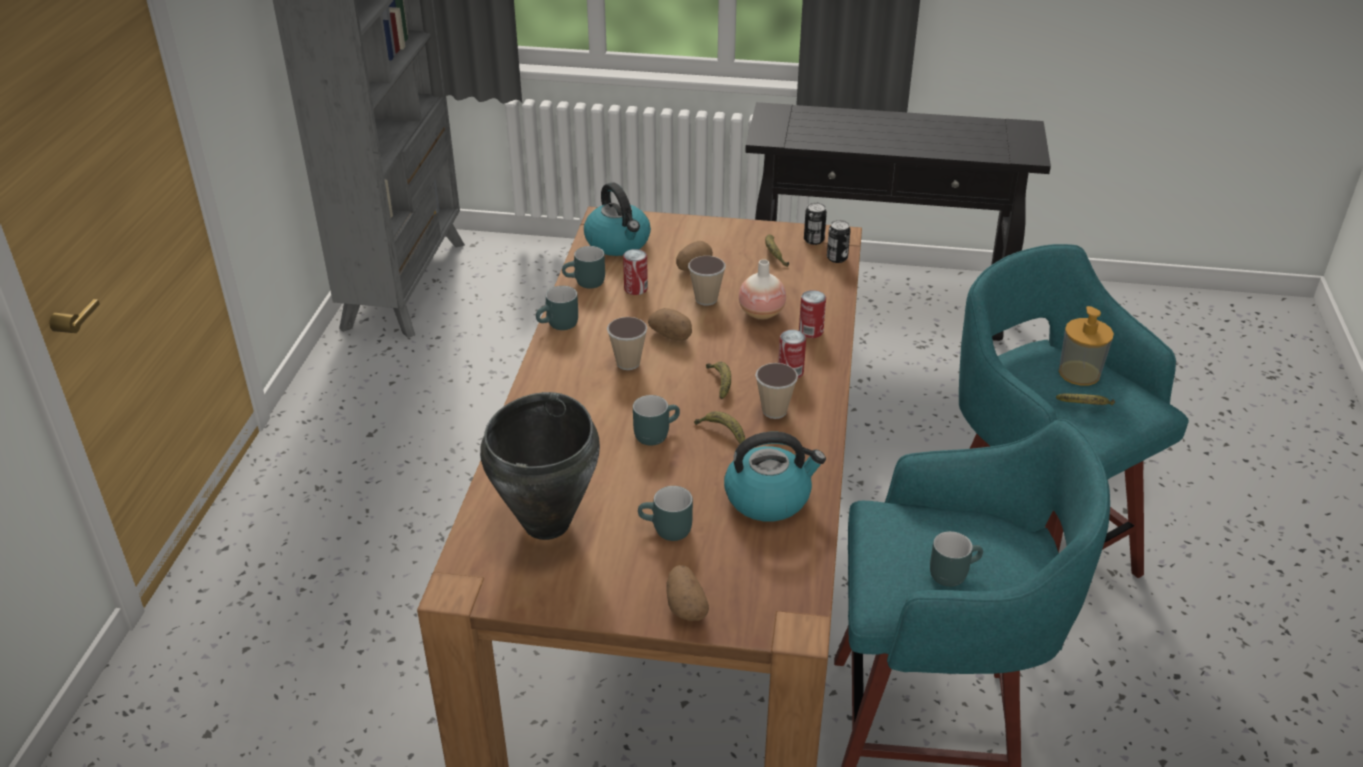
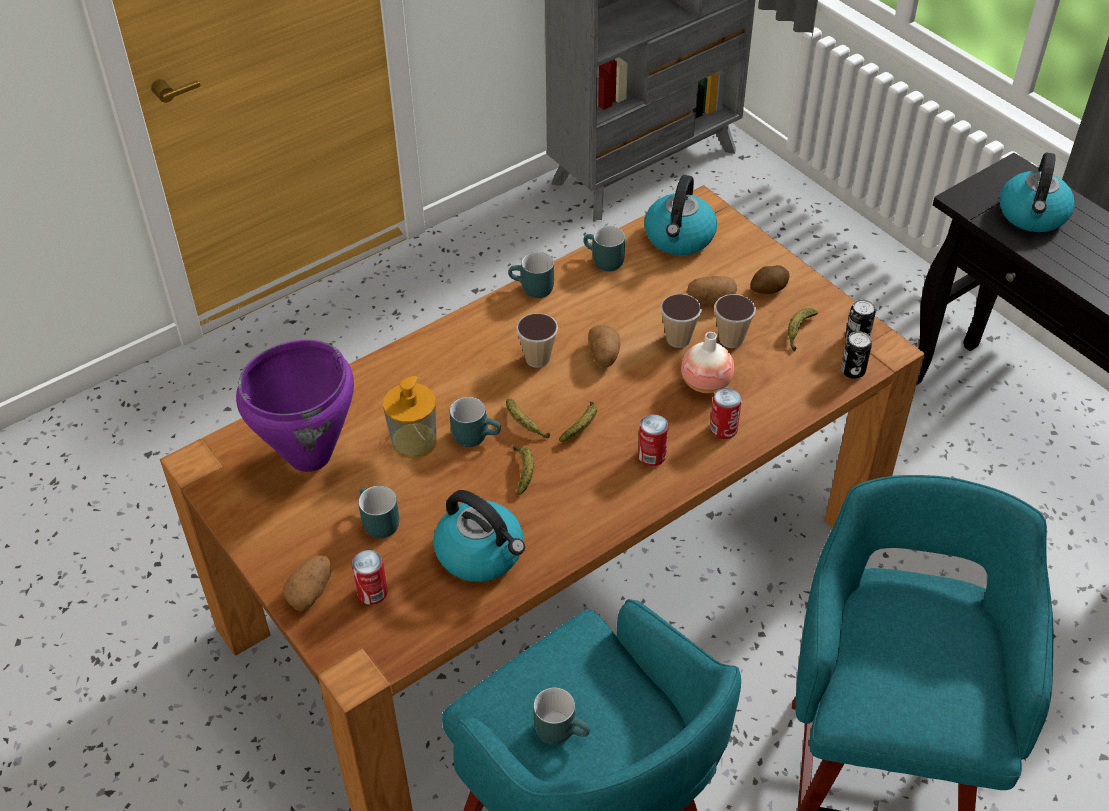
camera: 45 degrees right, 10 degrees up
black cooking pot [480,392,600,540] -> purple cooking pot [236,340,354,472]
can [623,249,648,295] -> can moved to [352,550,388,605]
cup [755,363,798,419] -> cup moved to [714,294,756,348]
banana [1056,393,1115,405] -> banana moved to [506,398,550,438]
soap dispenser [1059,306,1114,385] -> soap dispenser moved to [383,376,437,458]
none -> potato [750,265,790,294]
none -> kettle [1000,153,1075,232]

